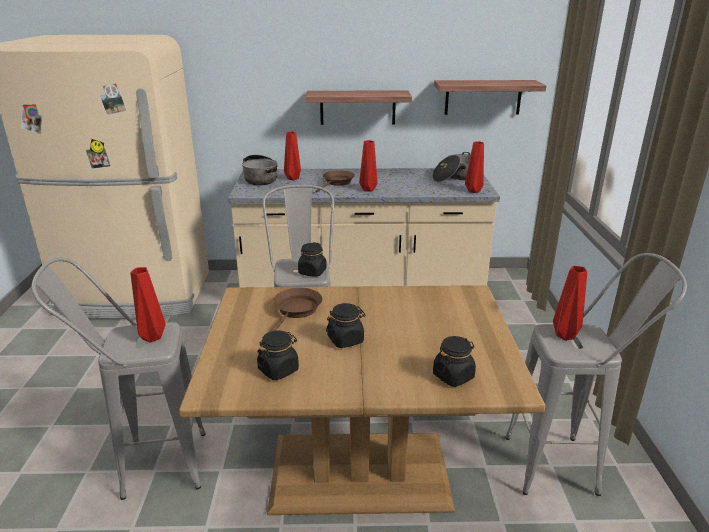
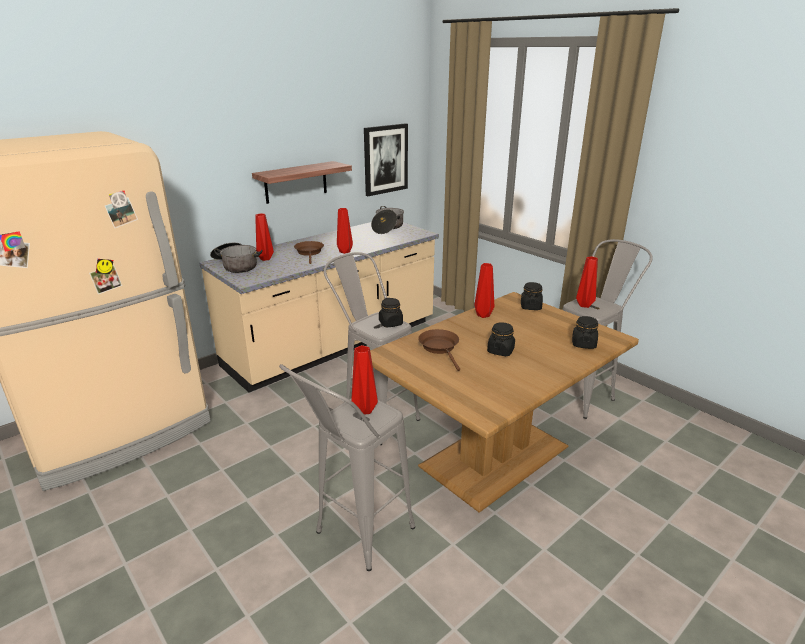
camera: 40 degrees left, 0 degrees up
black jar [257,330,299,380] -> black jar moved to [521,282,543,310]
shelf [434,80,546,115] -> picture [364,123,408,196]
red vase [465,141,484,193] -> red vase moved to [474,263,494,318]

